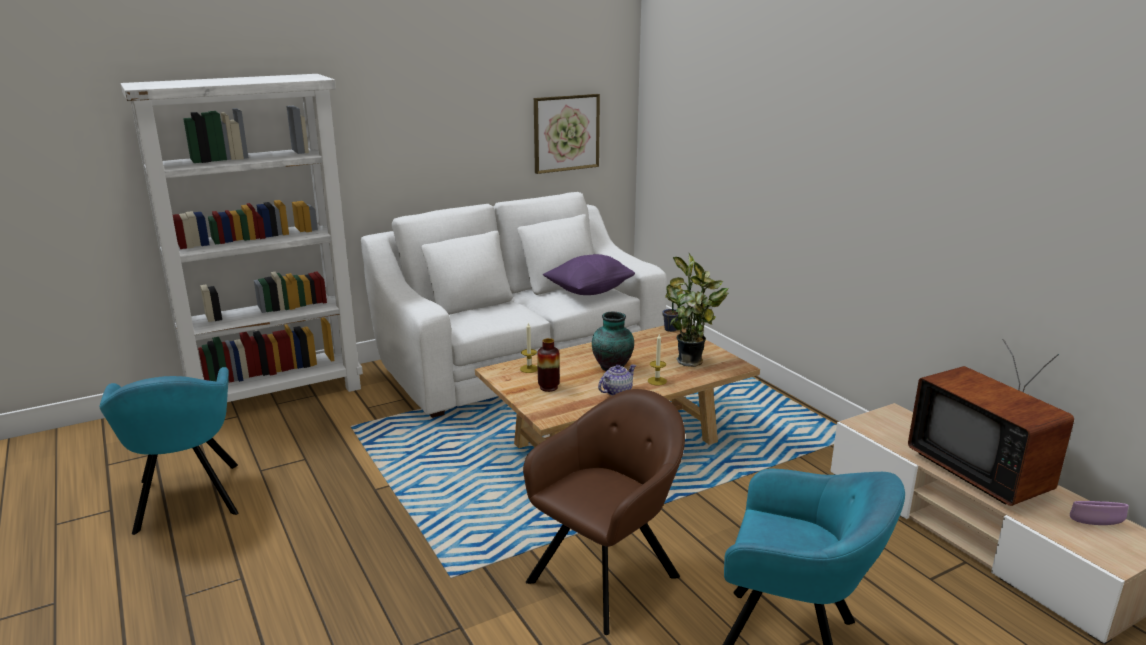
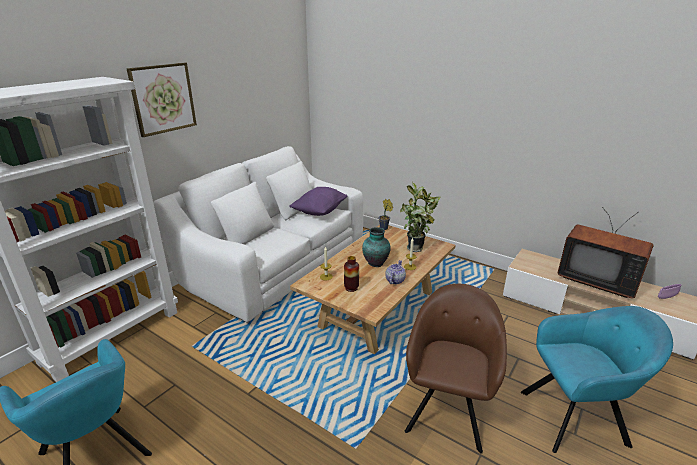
camera: 25 degrees left, 5 degrees up
picture [534,94,600,174] -> picture moved to [127,62,197,137]

